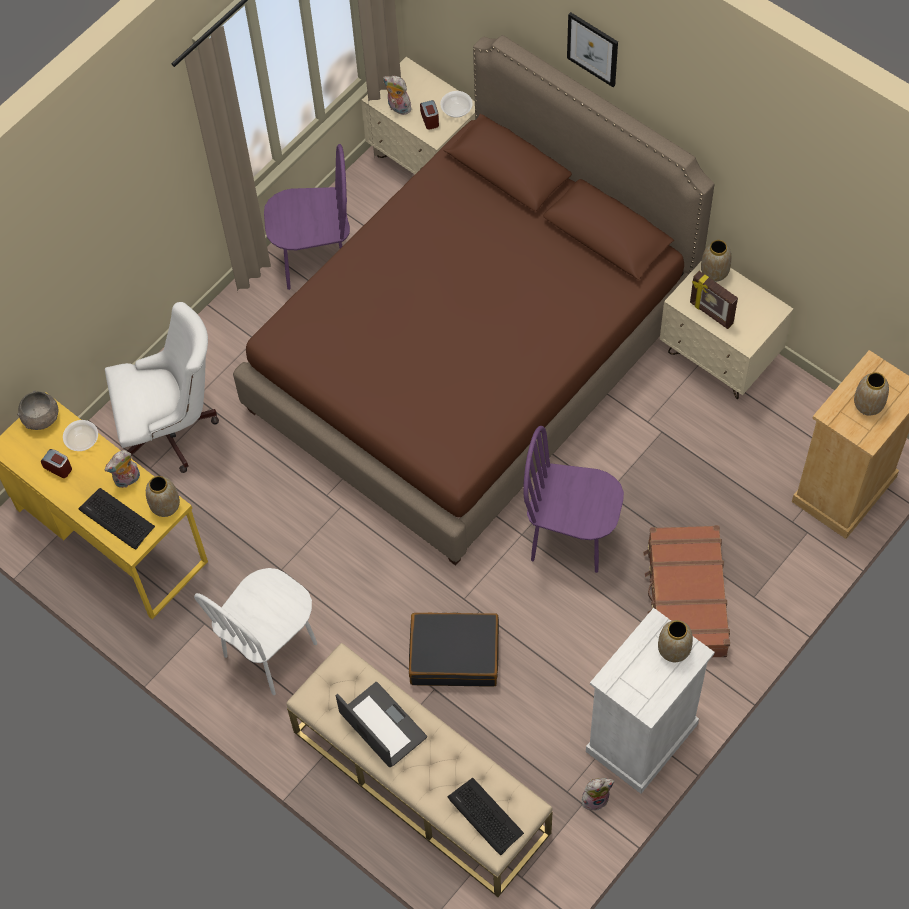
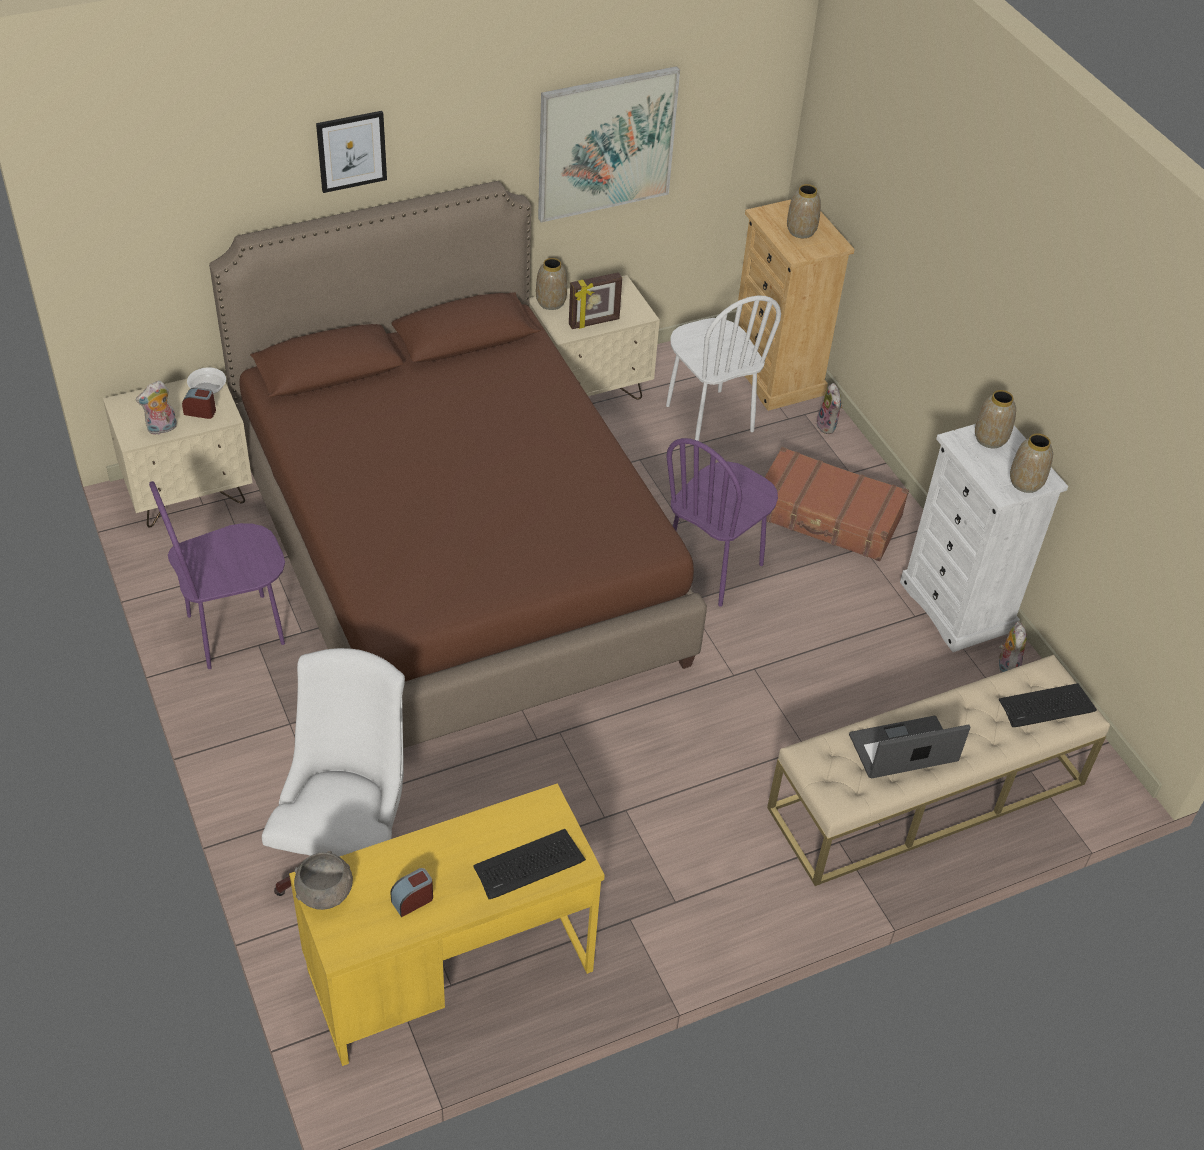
camera: 70 degrees left, 15 degrees down
bowl [63,420,98,451] -> none
plush toy [105,450,140,488] -> plush toy moved to [817,383,843,434]
vase [146,476,180,517] -> vase moved to [1010,433,1053,493]
white chair [194,568,317,695] -> white chair moved to [666,295,781,441]
purple chair [264,144,350,290] -> purple chair turned 135 degrees counterclockwise [149,481,285,669]
black suitcase [409,612,499,686] -> none
none -> picture [538,66,680,223]

